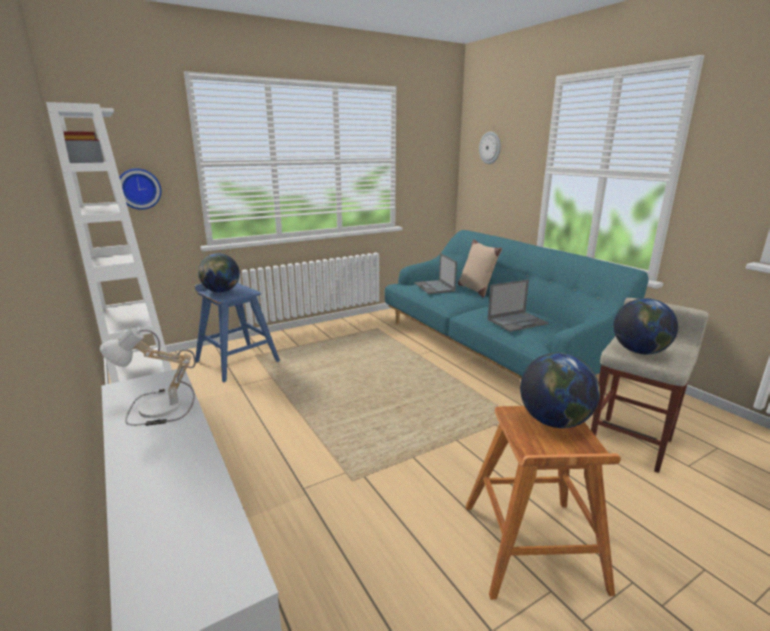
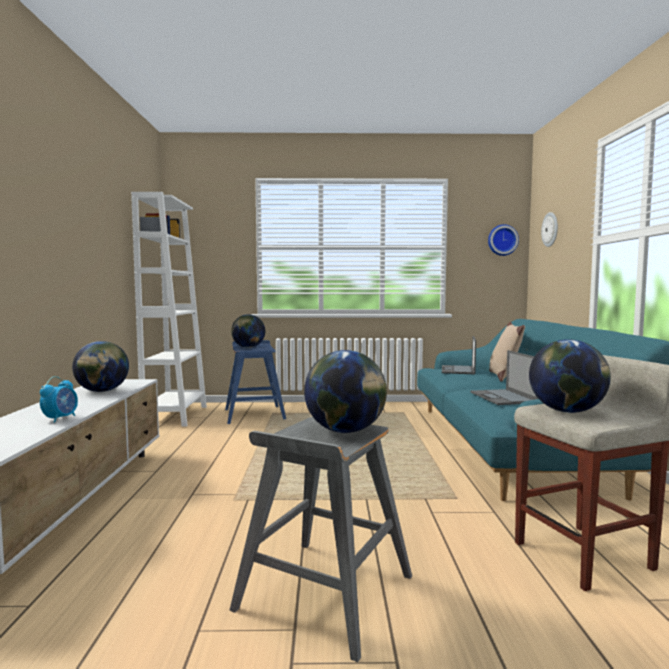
camera: 30 degrees right, 15 degrees down
table lamp [100,328,196,426] -> globe [72,341,129,392]
wall clock [119,168,161,210] -> wall clock moved to [488,224,519,256]
brown stool [466,406,621,600] -> grey stool [229,417,412,662]
laptop [488,279,549,332] -> laptop turned 75 degrees clockwise [470,350,538,405]
none -> alarm clock [40,376,78,423]

